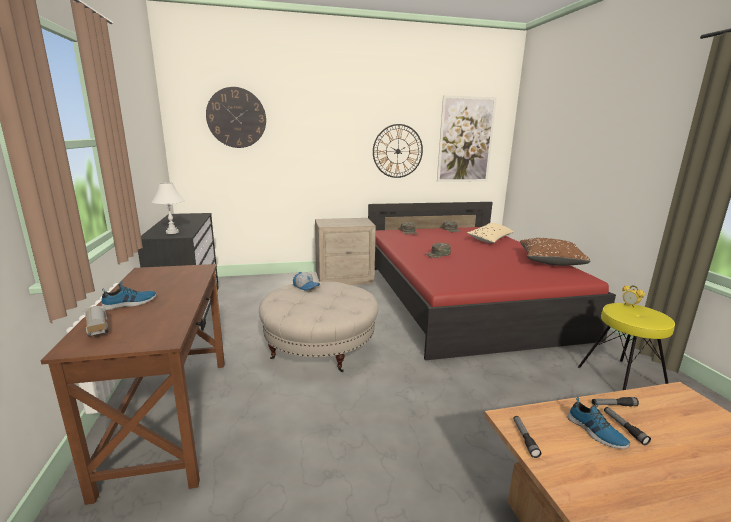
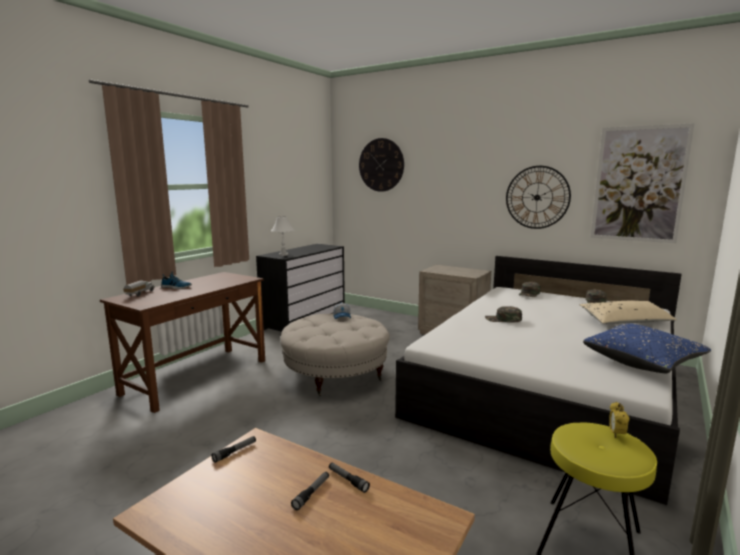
camera: 45 degrees right, 5 degrees down
red bed [368,202,616,361] -> white bed [395,256,682,505]
brown pillow [520,238,591,266] -> blue pillow [583,323,711,373]
shoe [567,397,630,449] -> none

